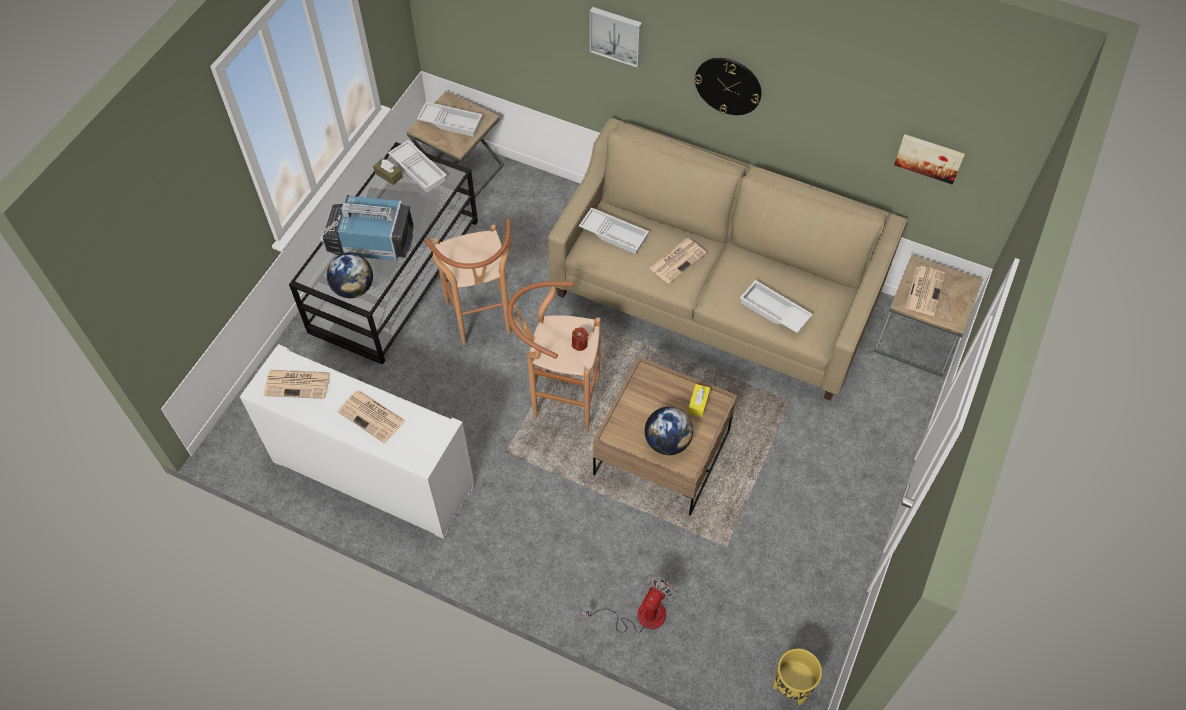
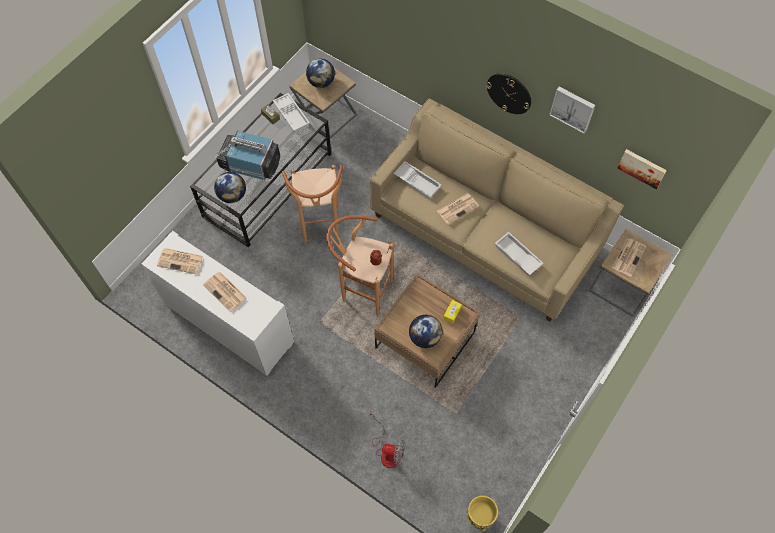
camera: 10 degrees right, 5 degrees up
white tray [417,102,483,137] -> globe [306,59,335,88]
fan [582,575,676,633] -> fan turned 60 degrees clockwise [369,411,405,468]
picture [590,7,642,68] -> picture moved to [550,87,595,133]

